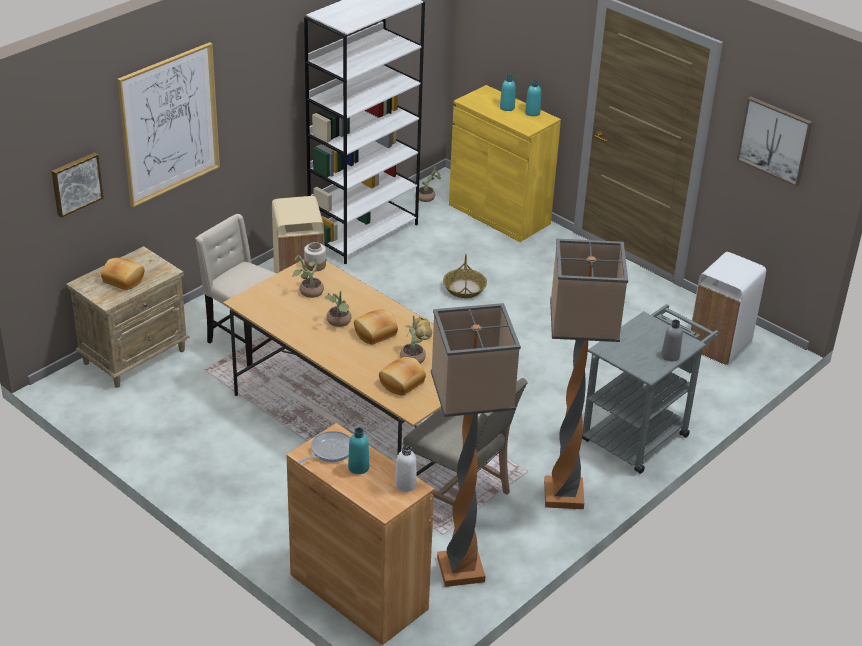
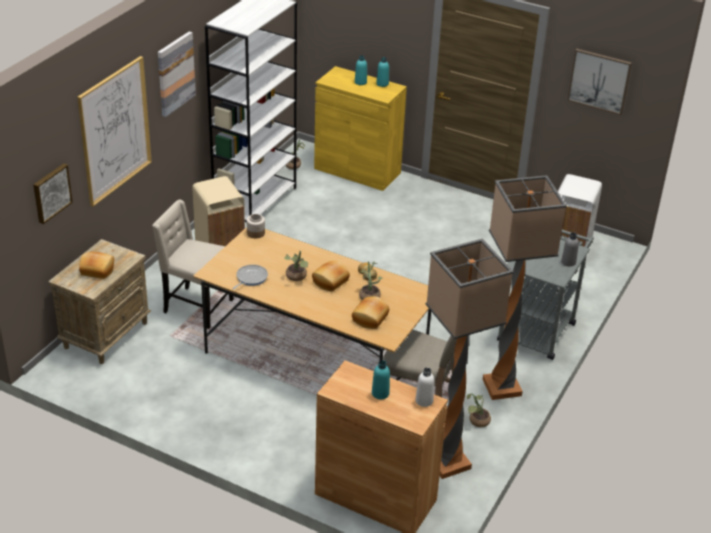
camera: 15 degrees left, 0 degrees up
potted plant [292,255,324,298] -> potted plant moved to [467,394,491,427]
frying pan [298,431,351,464] -> frying pan moved to [232,265,268,290]
basket [443,254,487,298] -> none
none -> picture [158,31,196,117]

